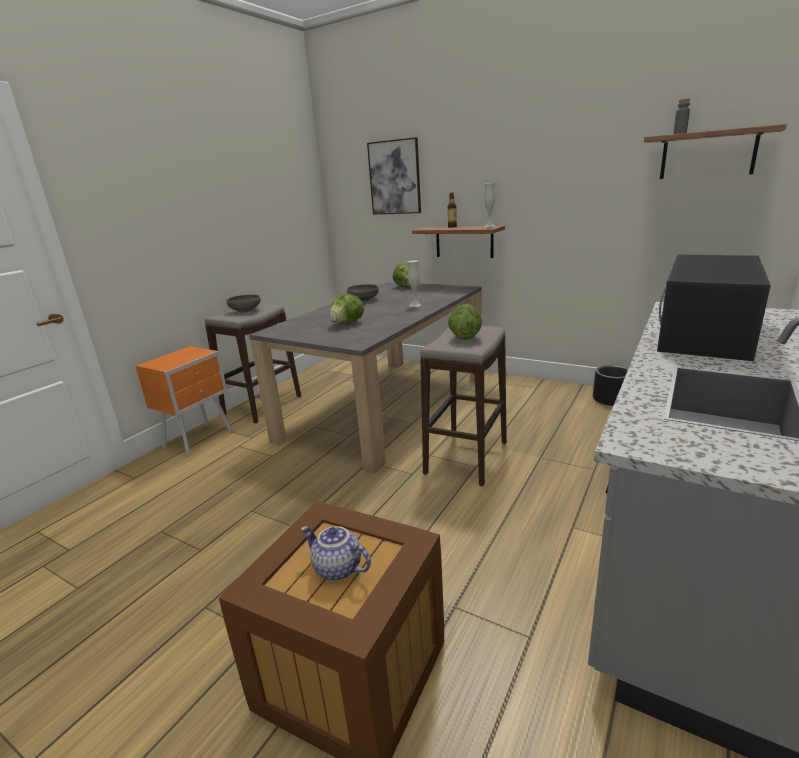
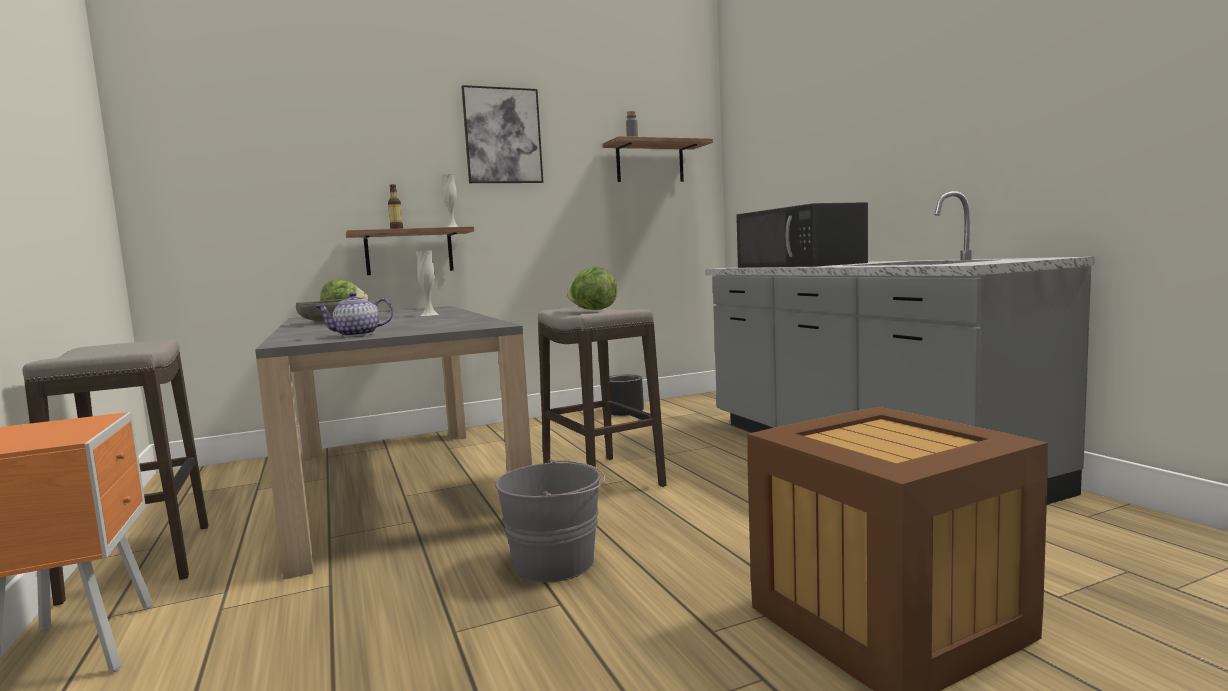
camera: 55 degrees left, 15 degrees down
grey bowl [226,294,261,313] -> none
teapot [301,526,371,581] -> teapot moved to [315,292,393,337]
lettuce [329,294,364,325] -> none
picture [367,137,421,214] -> picture moved to [461,85,543,183]
none -> grey bucket [495,459,605,582]

